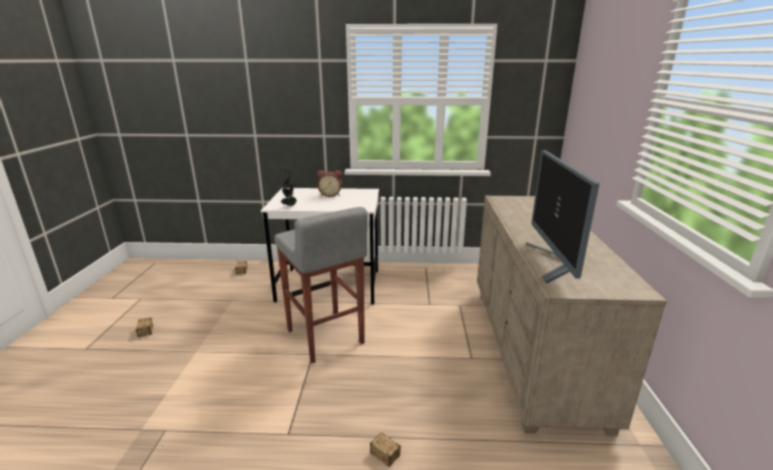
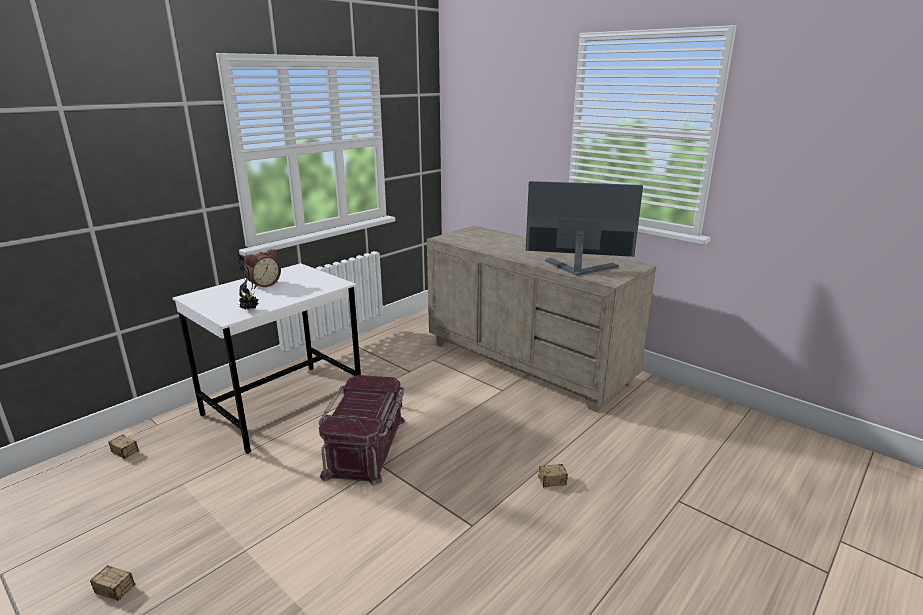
camera: 50 degrees left, 0 degrees up
grey stool [274,207,368,363] -> red storage box [319,375,405,486]
monitor [526,150,599,284] -> monitor turned 150 degrees clockwise [526,181,643,276]

